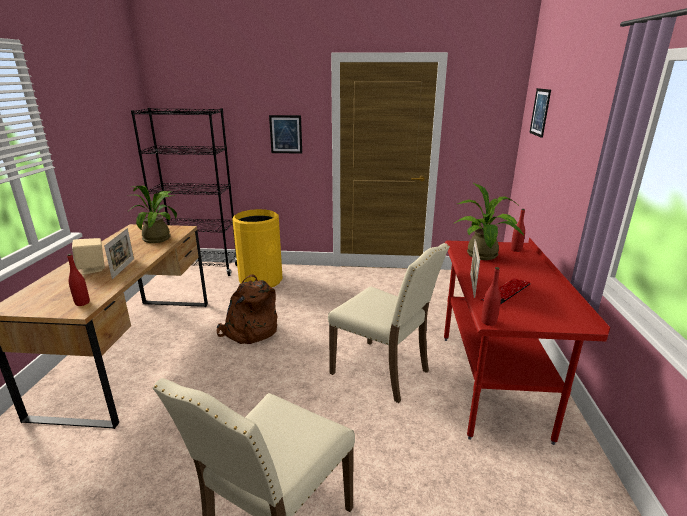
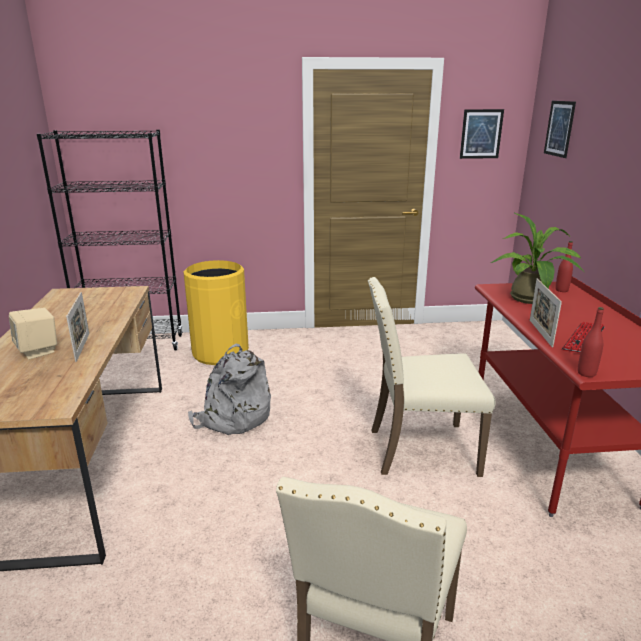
camera: 10 degrees left, 0 degrees up
red bottle [67,254,90,306] -> none
potted plant [127,185,177,243] -> none
brown backpack [217,274,278,344] -> grey backpack [188,343,271,435]
picture [269,115,302,154] -> picture moved to [460,109,504,159]
beige chair [328,243,450,403] -> beige chair turned 150 degrees clockwise [368,277,495,477]

